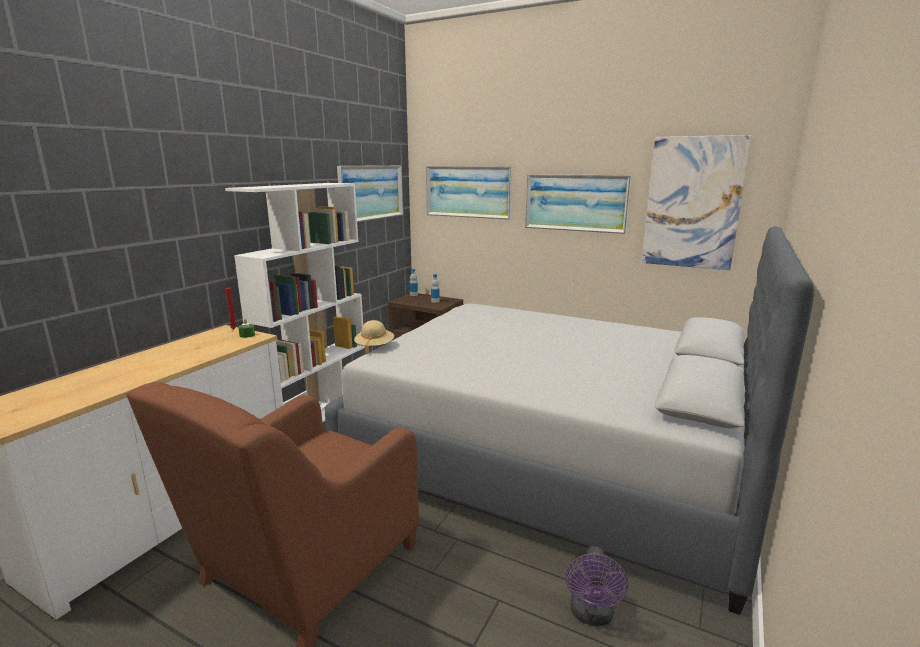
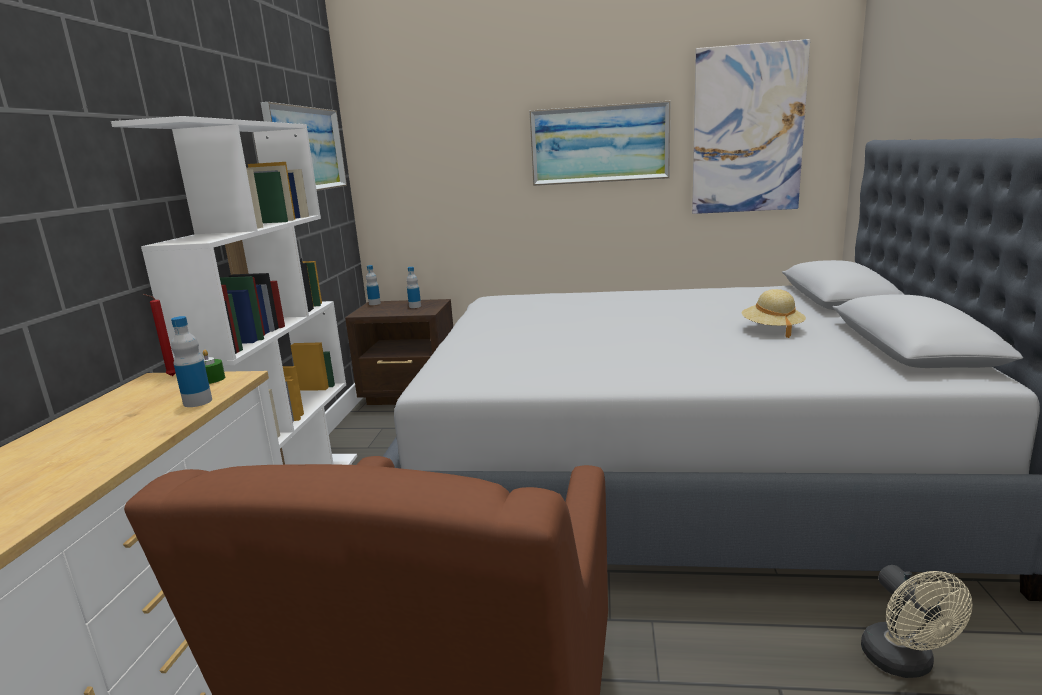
camera: 20 degrees left, 0 degrees up
beige hat [354,320,394,354] -> beige hat moved to [742,289,806,338]
picture [426,166,513,220] -> none
purple fan [566,546,628,626] -> beige fan [861,565,973,678]
none -> bottle [171,316,212,407]

